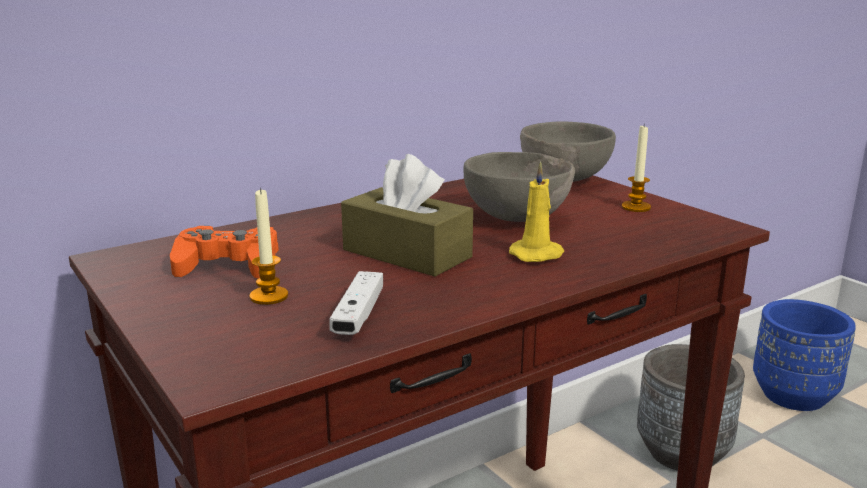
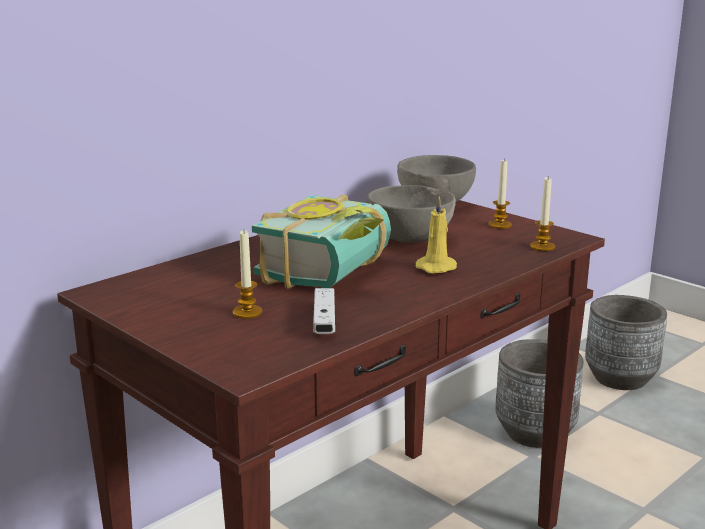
camera: 10 degrees left, 0 degrees up
orange game controller [170,226,279,279] -> none
brown tissue box [341,154,473,277] -> book [252,195,391,289]
blue planter [753,299,856,411] -> grey planter [585,295,667,390]
none -> candle [530,177,555,251]

